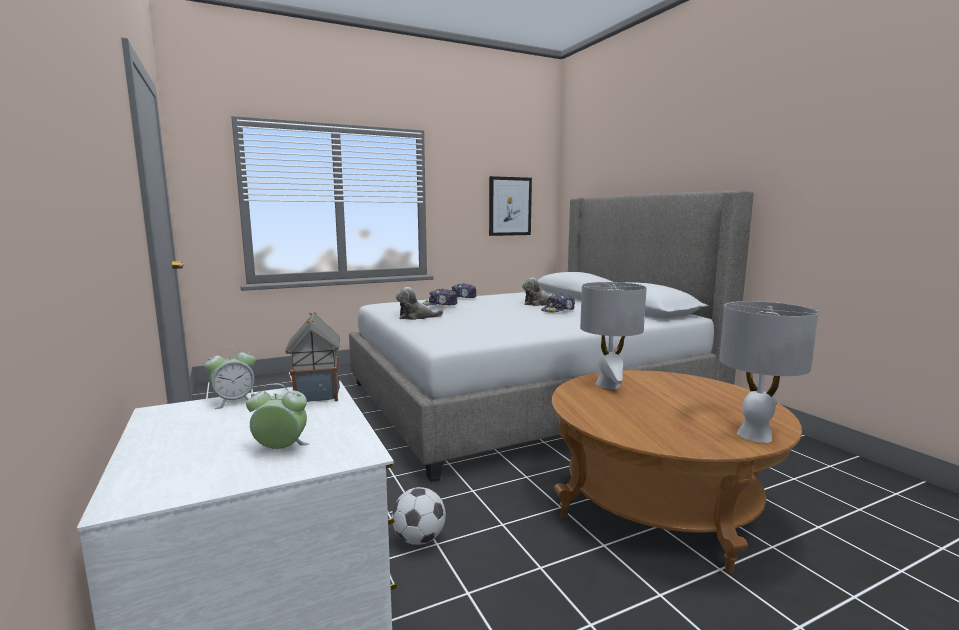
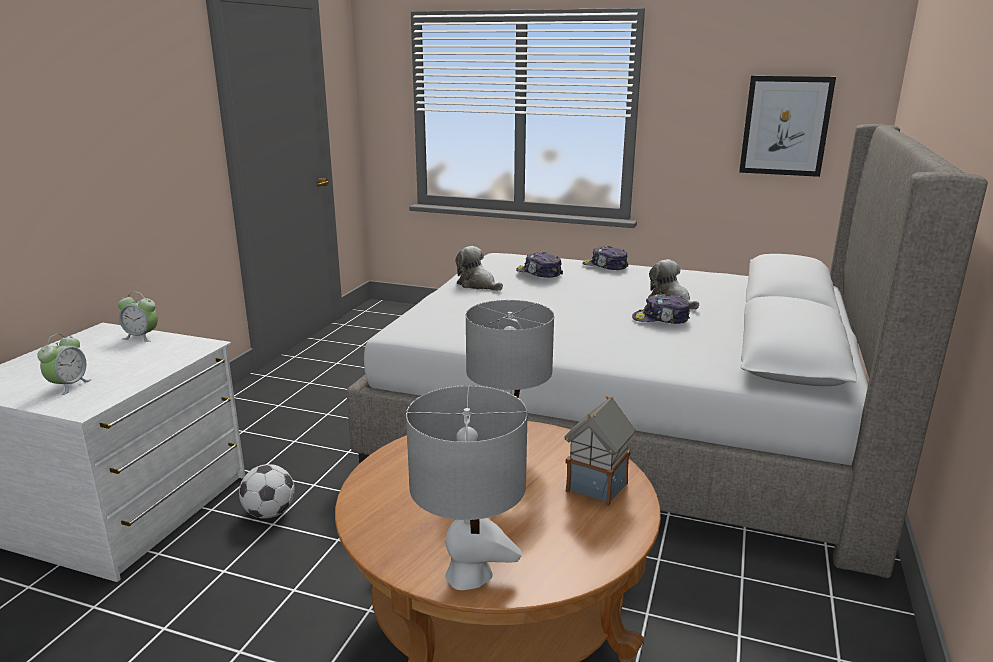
camera: 45 degrees right, 10 degrees up
alarm clock [246,384,309,449] -> alarm clock turned 60 degrees clockwise [37,334,91,395]
toy house [285,312,340,402] -> toy house moved to [564,396,636,506]

